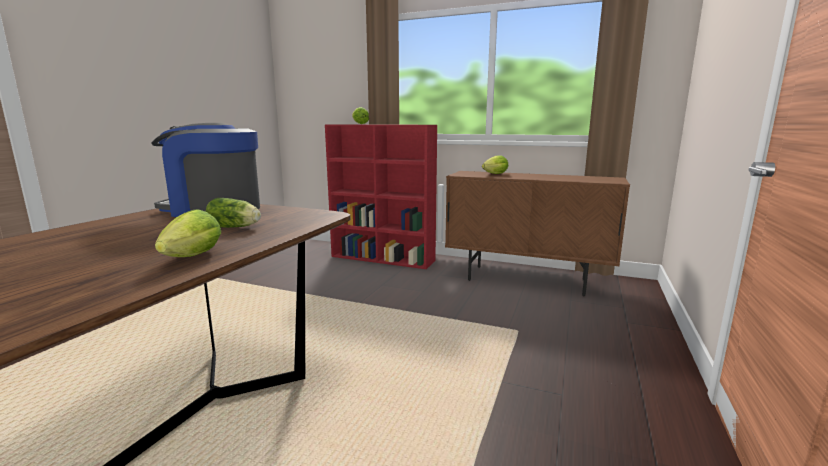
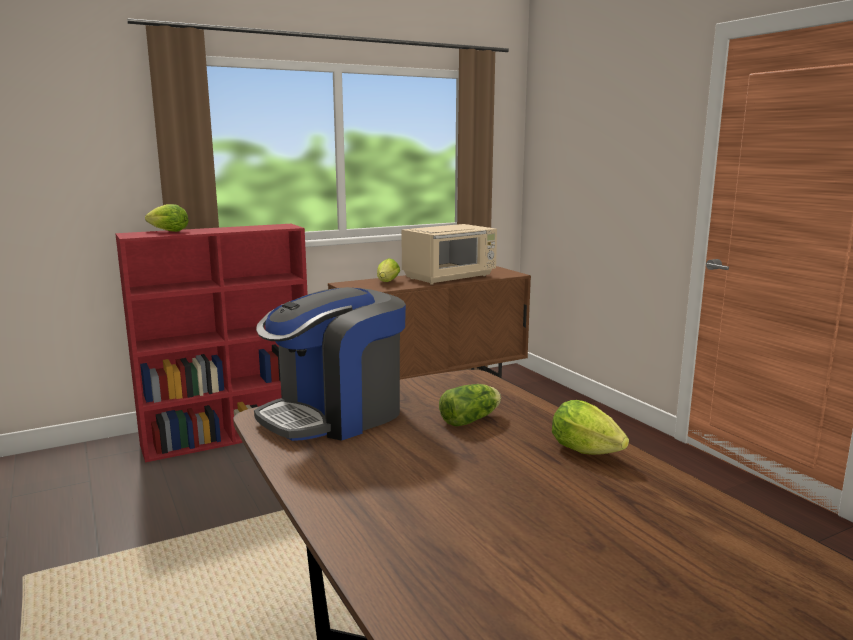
camera: 50 degrees left, 0 degrees up
none -> beige microwave [401,224,497,285]

